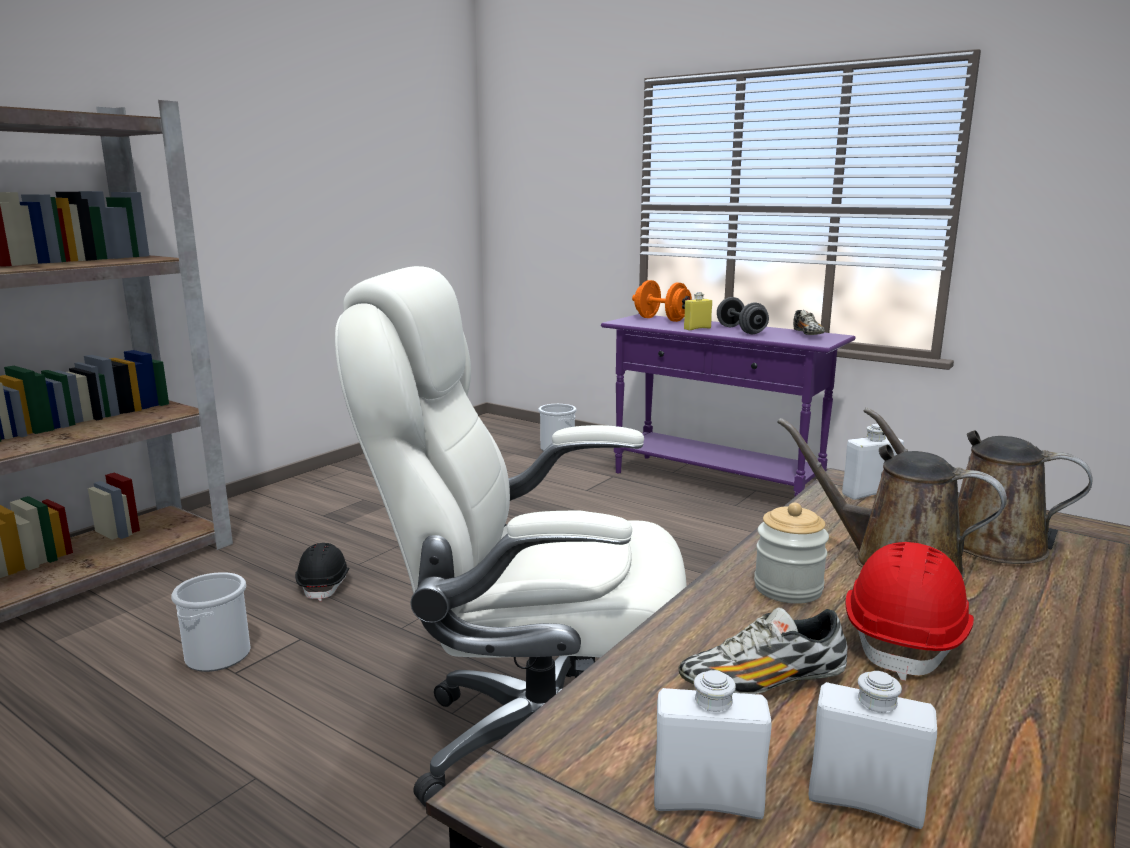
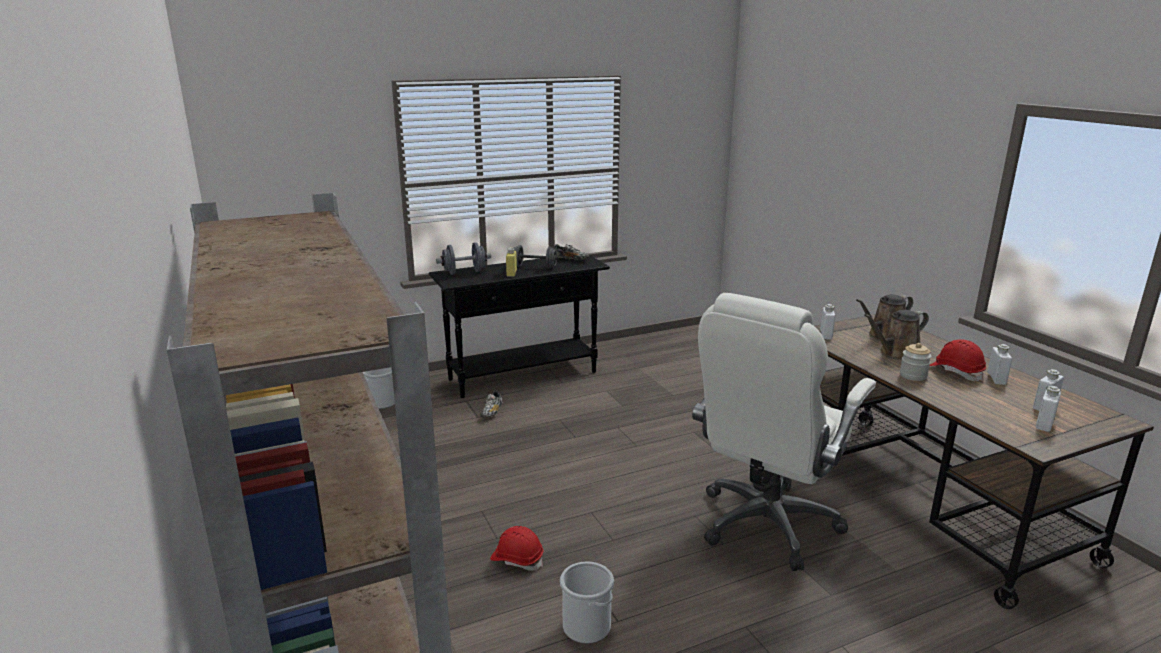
camera: 60 degrees left, 5 degrees up
black hard hat [295,543,350,601] -> red hard hat [490,526,543,571]
purple console table [601,314,856,496] -> black console table [429,255,610,398]
orange dumbbell [632,280,692,322] -> grey dumbbell [436,242,491,275]
shoe [678,607,848,694] -> shoe moved to [480,390,503,417]
none -> white bottle [987,344,1012,385]

